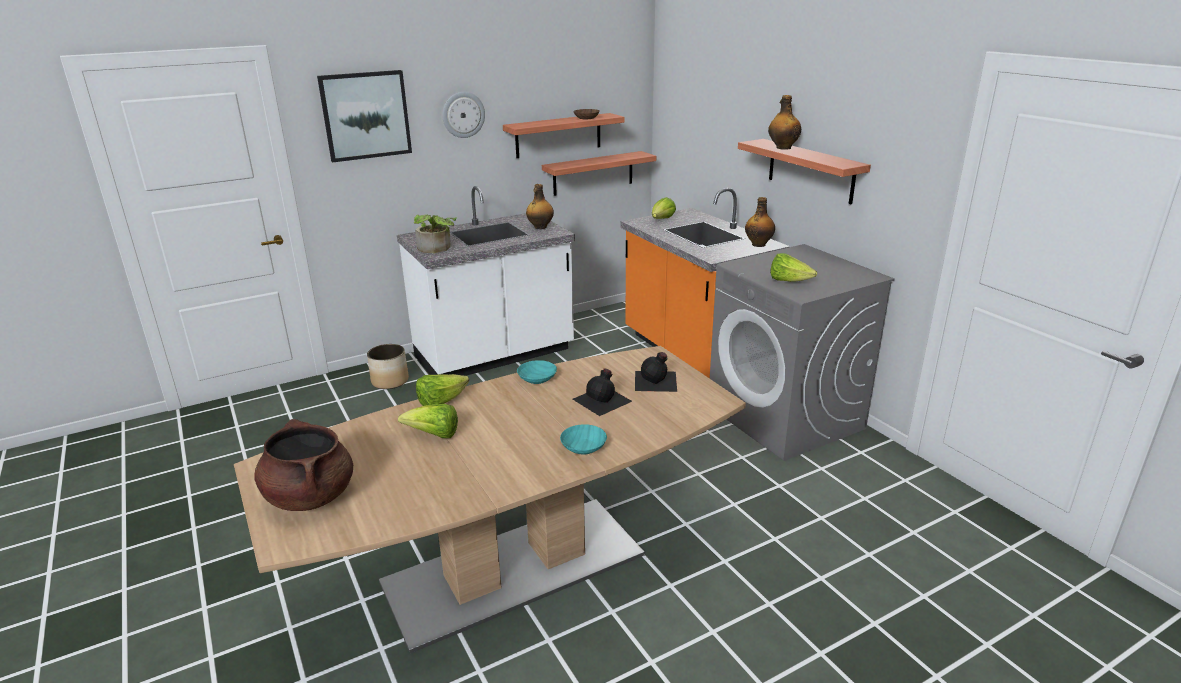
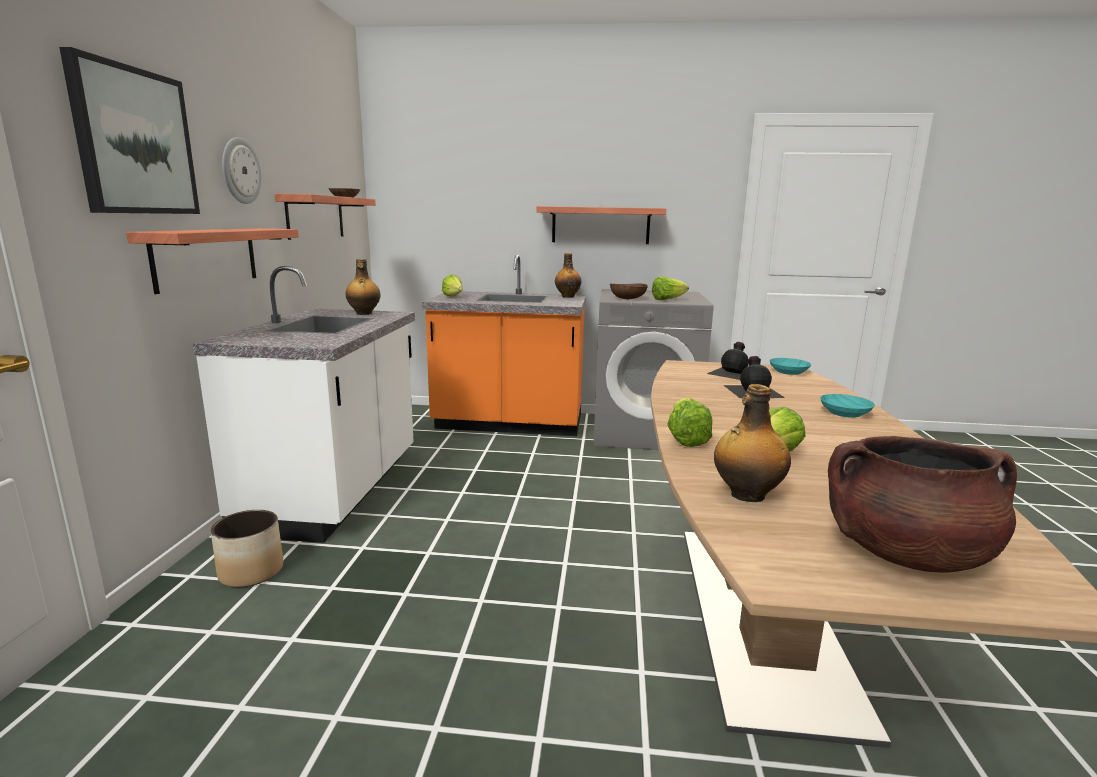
camera: 55 degrees left, 10 degrees down
potted plant [414,215,457,253] -> none
turquoise bowl [517,360,557,384] -> turquoise bowl moved to [769,358,811,375]
shelf [542,151,656,196] -> shelf moved to [126,228,299,294]
bottle [768,95,801,150] -> bottle moved to [714,384,791,502]
none -> brown bowl [610,283,648,299]

